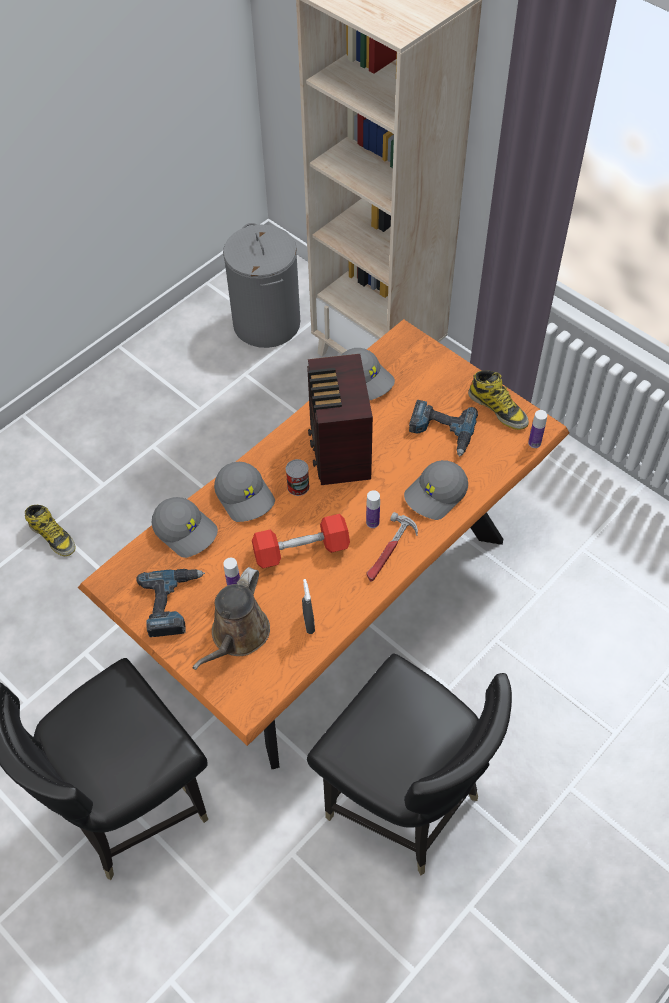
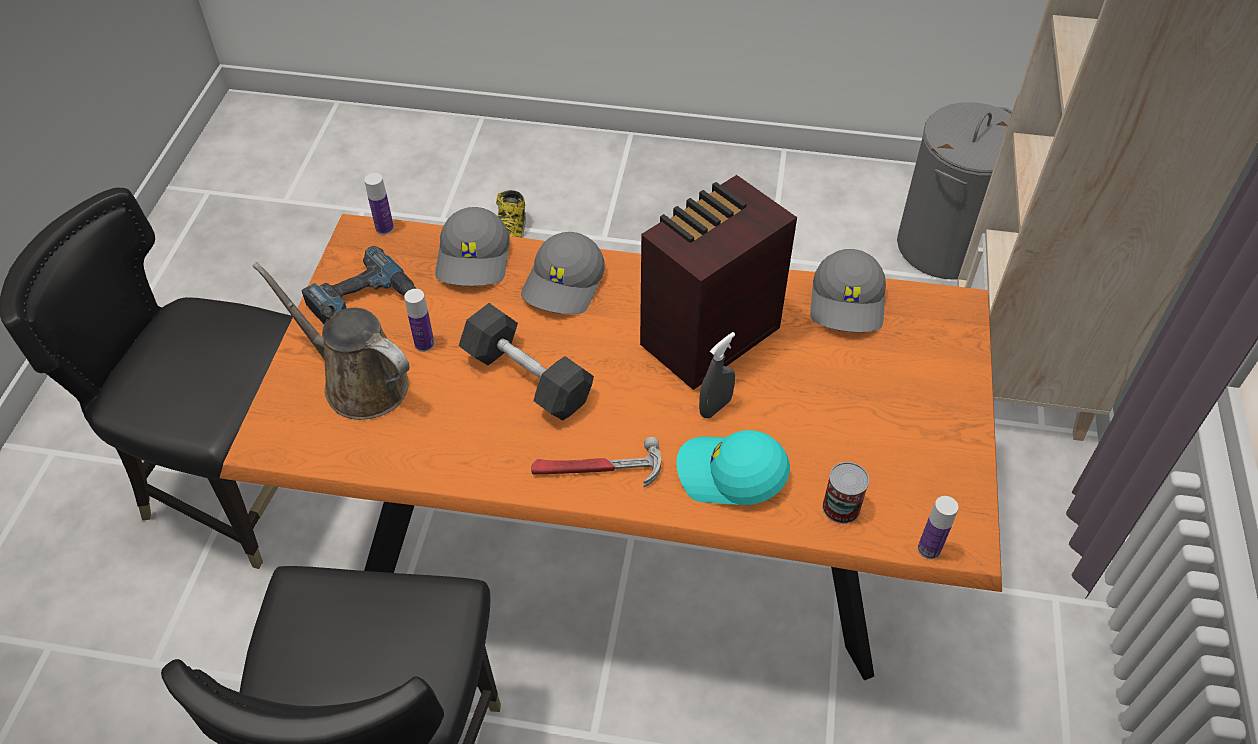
camera: 55 degrees right, 5 degrees down
brown watering can [192,567,270,670] -> brown watering can turned 45 degrees clockwise [253,262,410,420]
red dumbbell [252,514,350,569] -> grey dumbbell [459,303,594,420]
can [286,459,310,496] -> can moved to [822,462,869,524]
grey spray bottle [302,579,315,634] -> grey spray bottle moved to [699,332,735,418]
bottle [366,490,380,528] -> bottle moved to [364,173,394,235]
grey cap [404,460,468,520] -> turquoise cap [676,430,790,505]
power drill [409,400,478,457] -> none
boot [468,370,529,430] -> none

